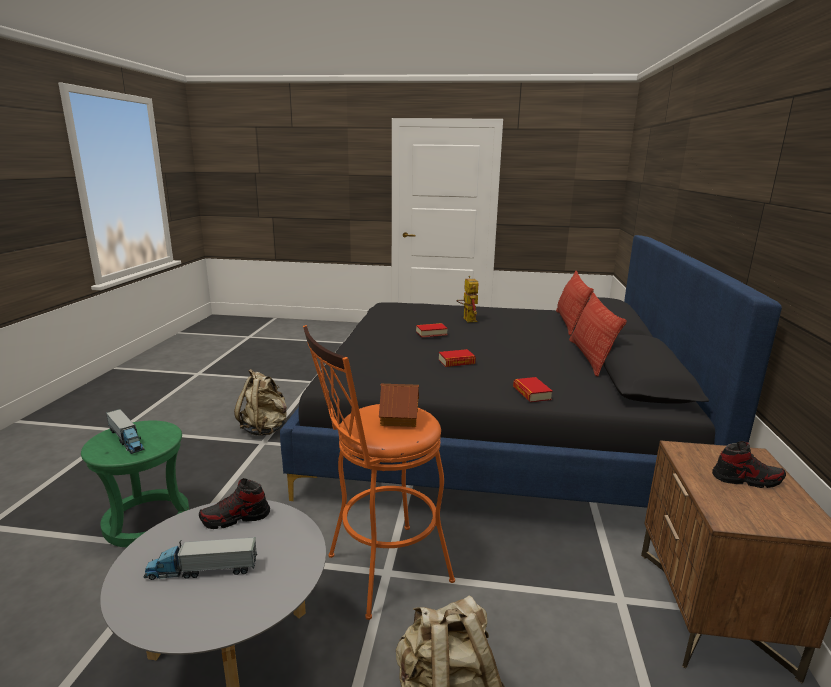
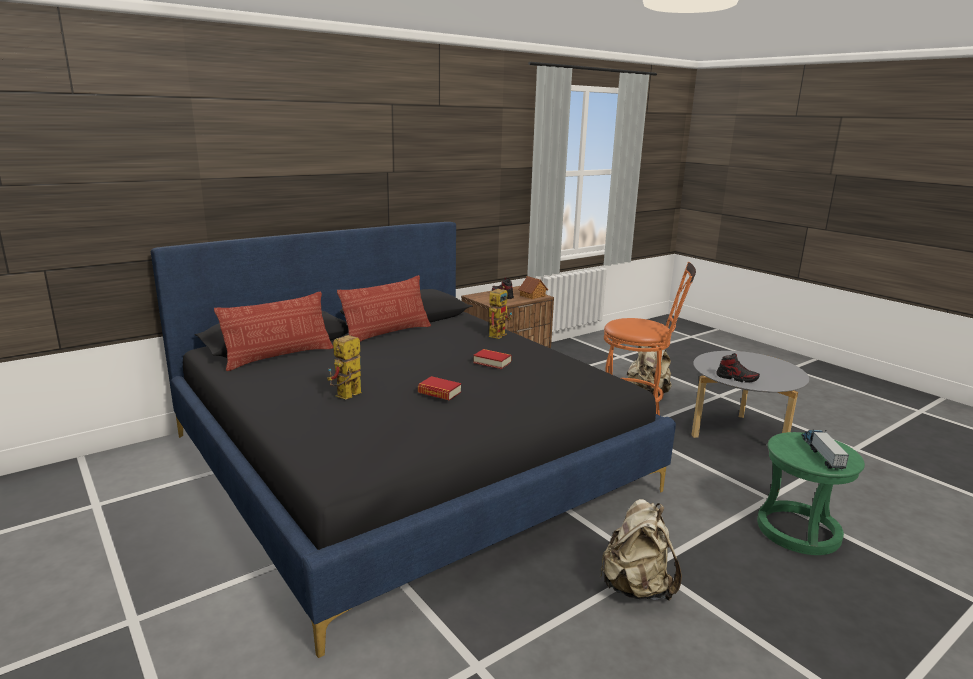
camera: 135 degrees left, 0 degrees up
toy truck [144,537,257,580] -> none
toy house [379,384,419,427] -> toy house moved to [518,276,548,299]
book [513,377,553,402] -> toy robot [489,286,512,339]

